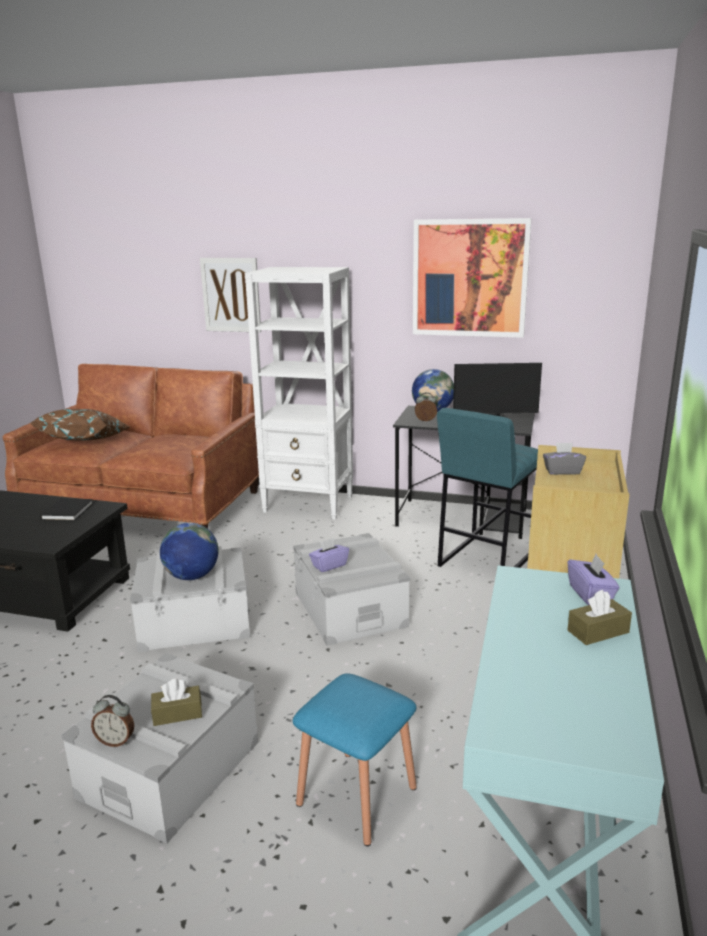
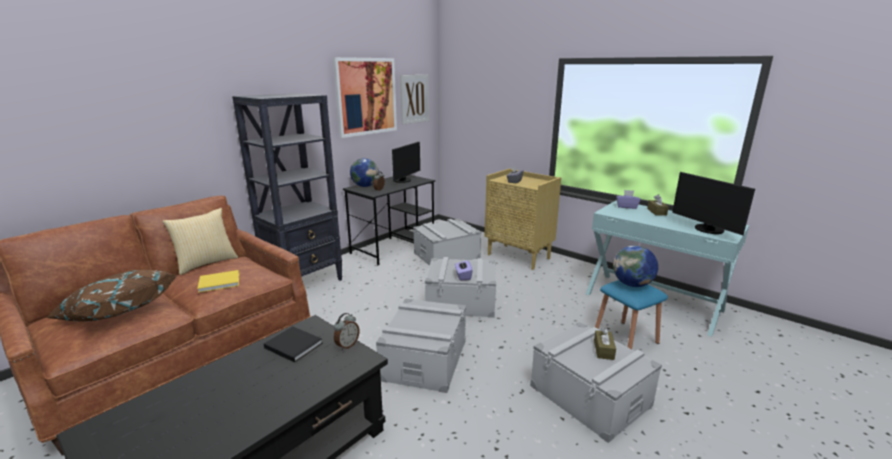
camera: 65 degrees left, 0 degrees up
alarm clock [91,695,134,747] -> alarm clock moved to [334,313,359,351]
globe [160,523,218,580] -> globe moved to [613,245,658,287]
picture [200,258,261,333] -> picture moved to [400,75,429,124]
white bookcase [245,267,353,520] -> black bookcase [232,93,343,281]
turquoise stool [437,408,538,568] -> grey storage box [413,219,481,266]
none -> pillow [162,208,238,275]
none -> yellow book [197,270,239,293]
none -> monitor [672,172,755,235]

